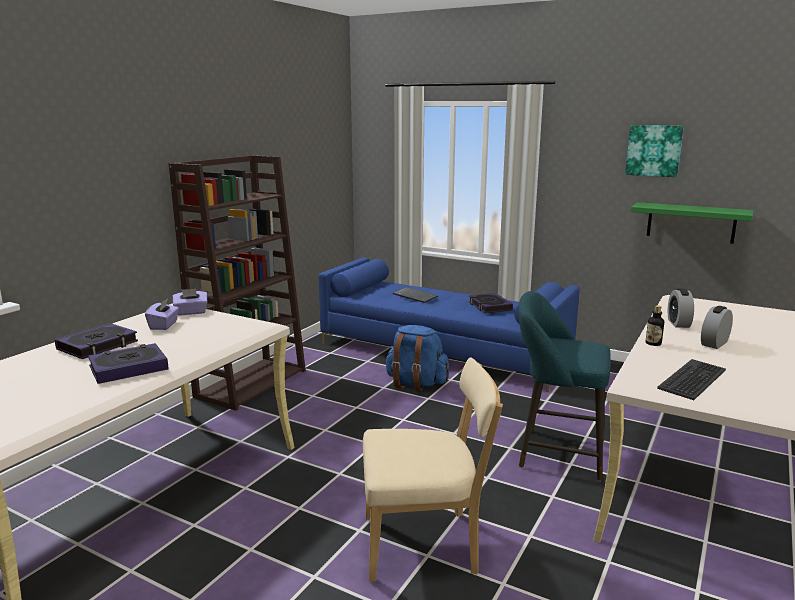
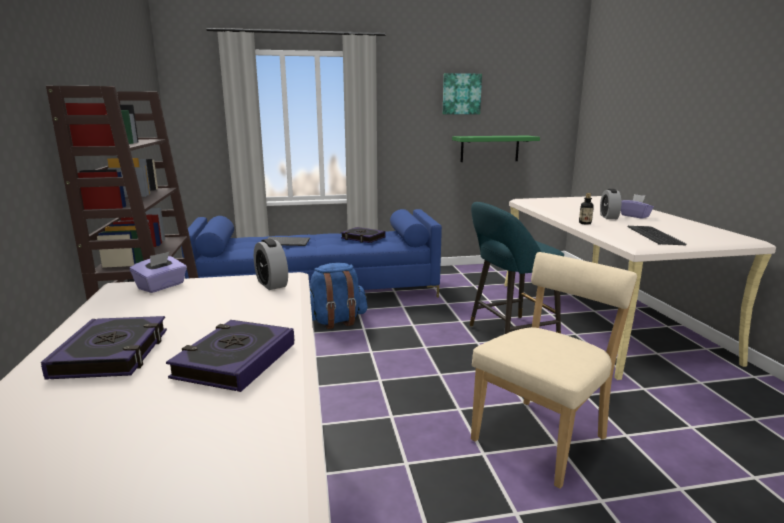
camera: 40 degrees left, 0 degrees up
purple tissue box [145,298,179,330] -> purple tissue box moved to [621,194,654,219]
alarm clock [668,289,694,328] -> alarm clock moved to [254,238,288,290]

